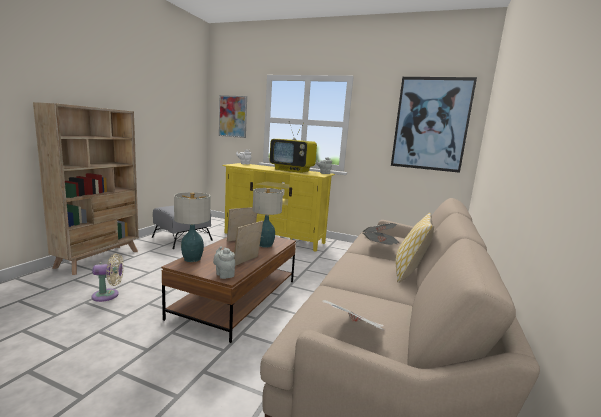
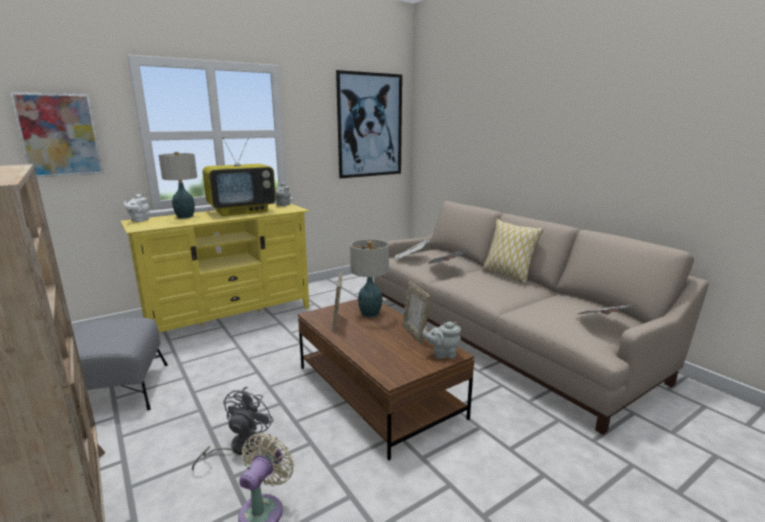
camera: 55 degrees left, 5 degrees up
table lamp [174,192,211,262] -> table lamp moved to [159,152,197,219]
none -> grey fan [192,386,274,472]

